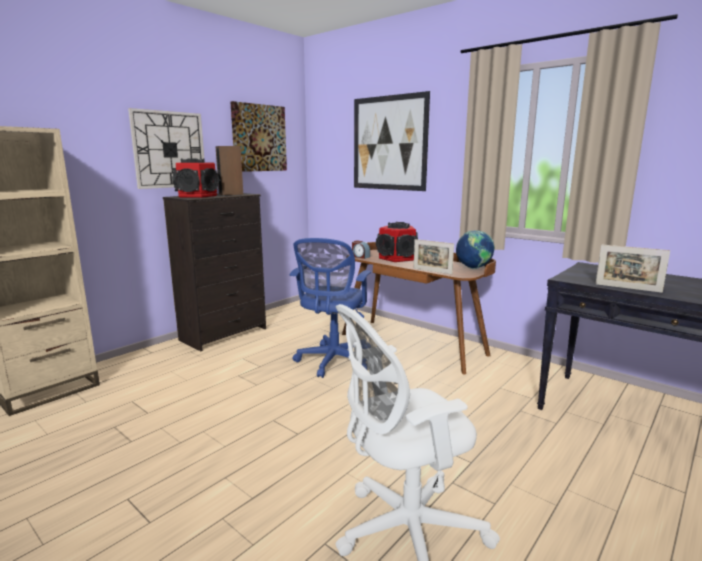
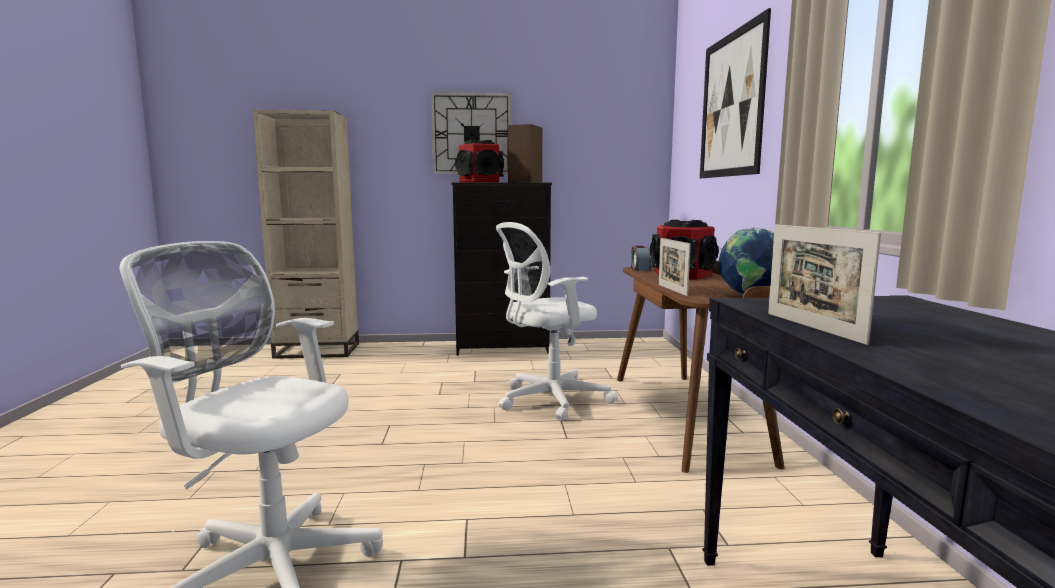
camera: 45 degrees right, 5 degrees down
picture [230,101,287,172] -> none
blue office chair [289,238,371,378] -> white office chair [496,222,618,421]

